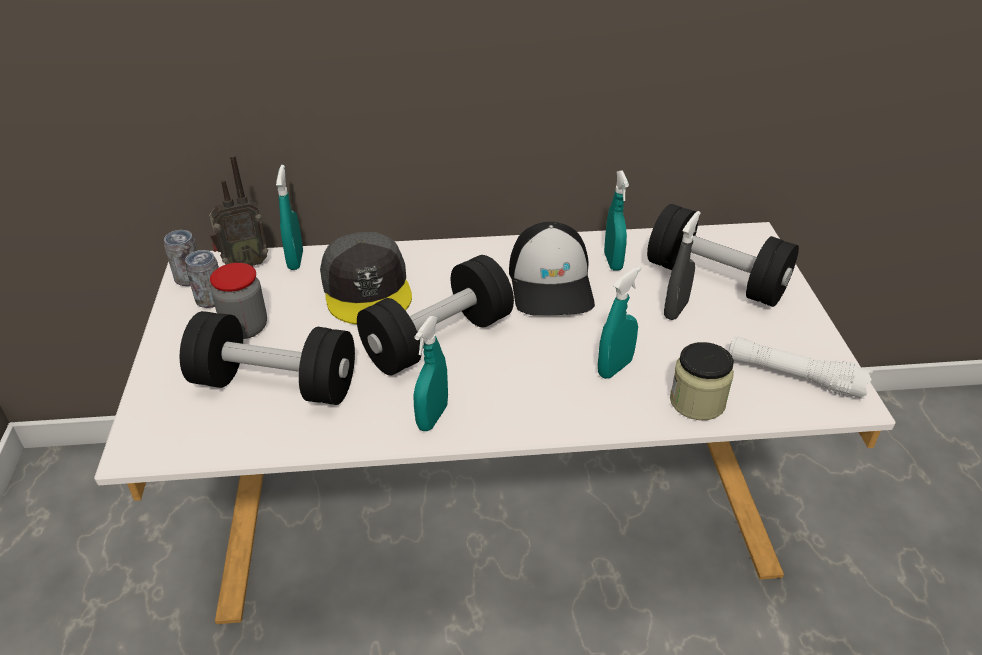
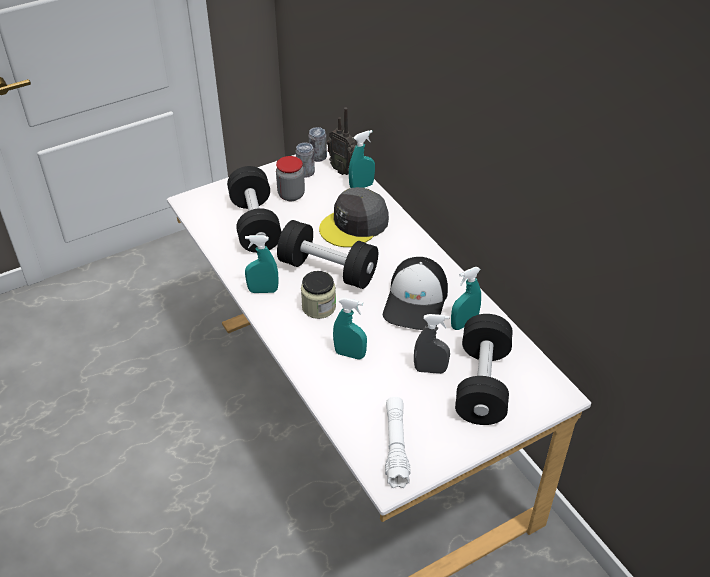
camera: 65 degrees right, 5 degrees up
cap [509,222,595,316] -> cap turned 45 degrees counterclockwise [383,257,448,330]
jar [670,342,734,420] -> jar moved to [301,271,336,319]

